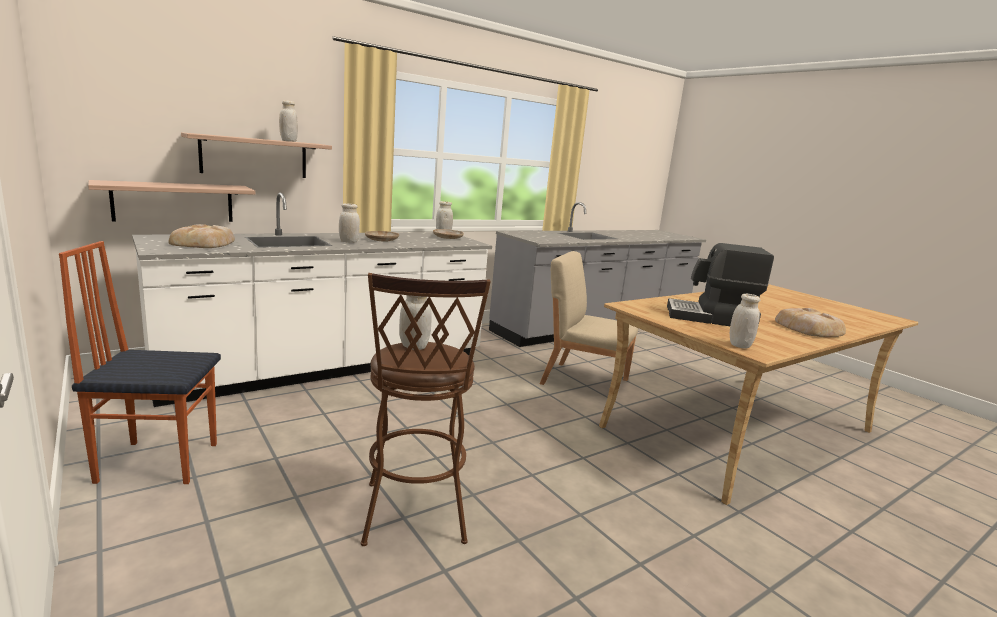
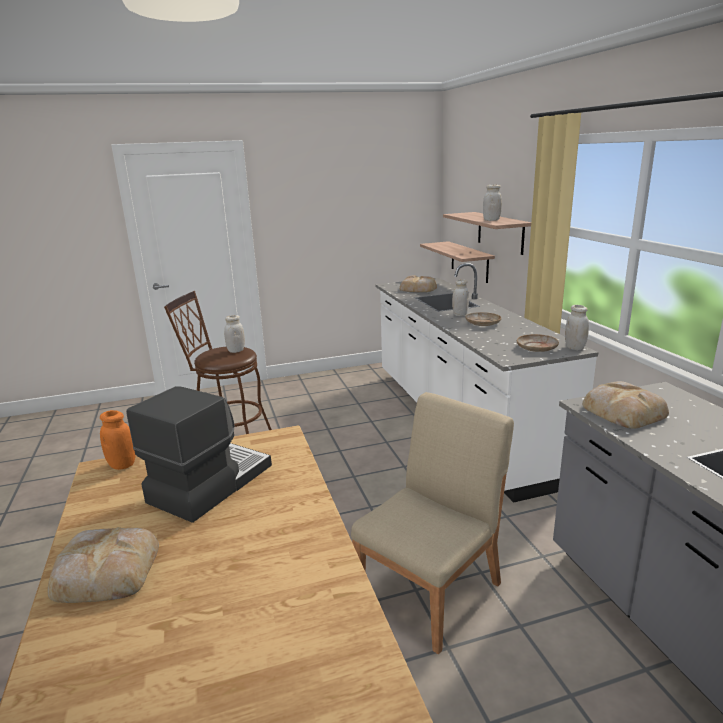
camera: 110 degrees right, 5 degrees up
chair [59,241,221,484] -> none
white jar [730,294,760,349] -> orange jar [100,410,136,470]
none -> bread [582,381,669,429]

